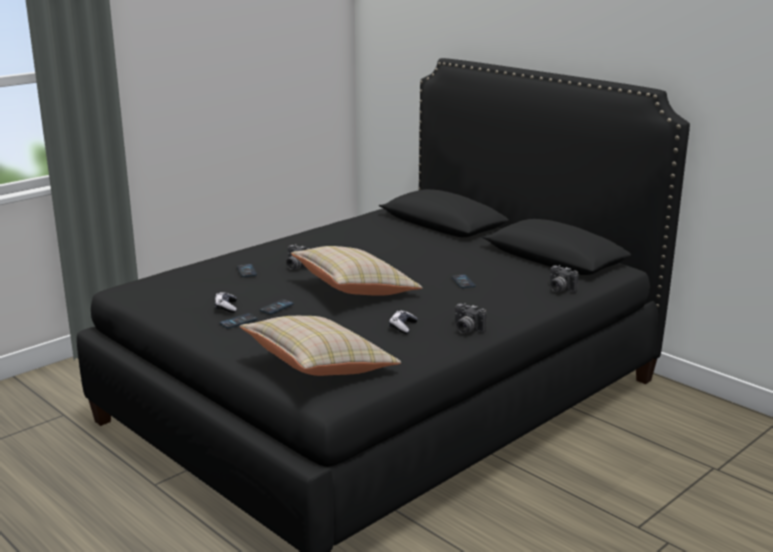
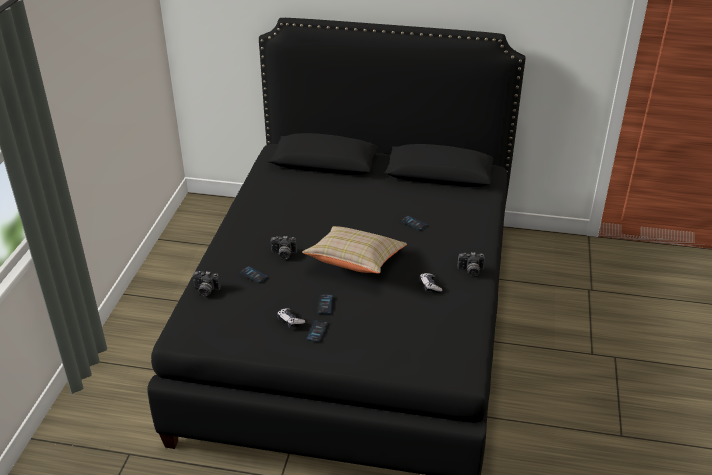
camera: 35 degrees left, 15 degrees up
beige pillow [240,316,401,376] -> none
camera [550,265,579,292] -> camera moved to [193,271,221,296]

